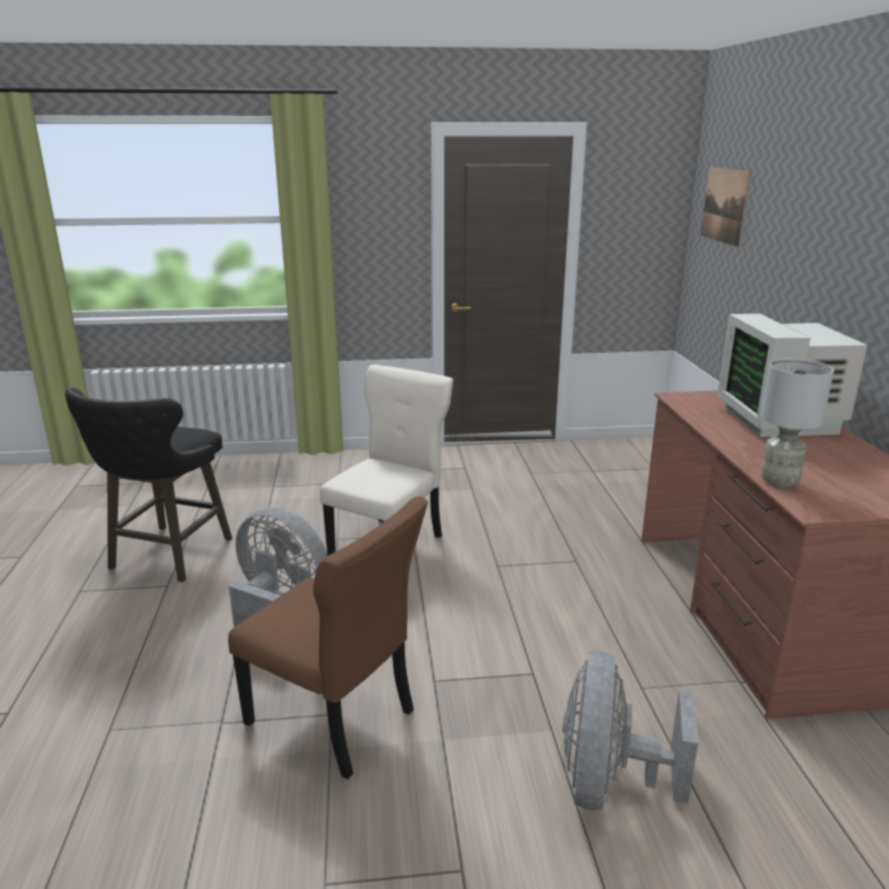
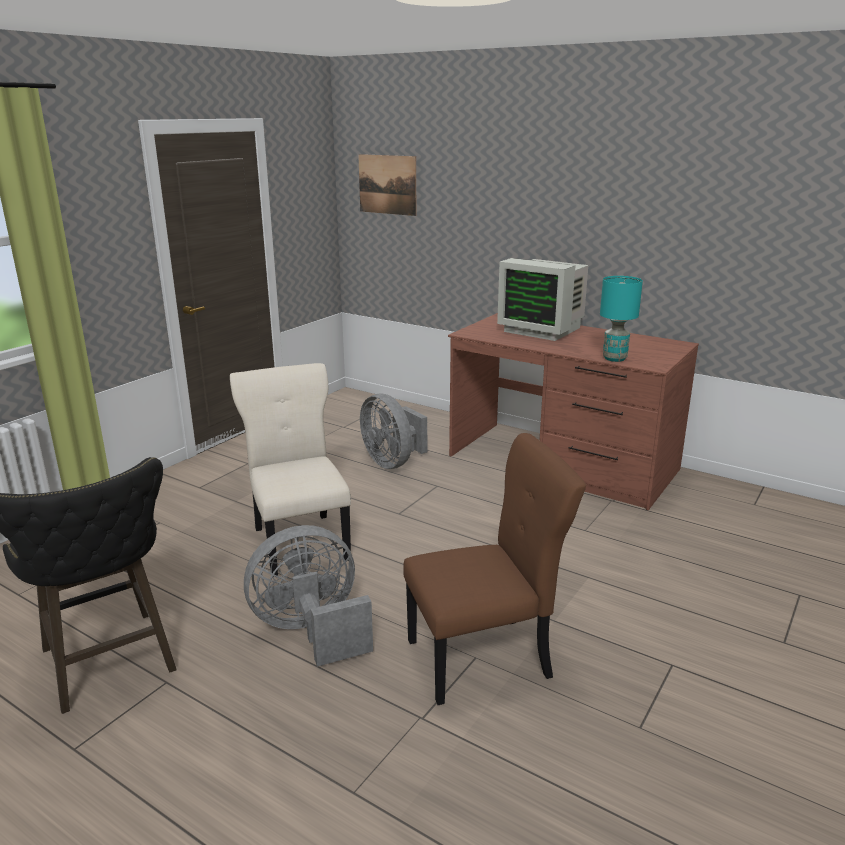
camera: 50 degrees left, 0 degrees up
grey fan [563,651,698,810] -> grey fan moved to [360,394,427,469]
grey table lamp [761,358,834,488] -> turquoise table lamp [600,276,643,362]

